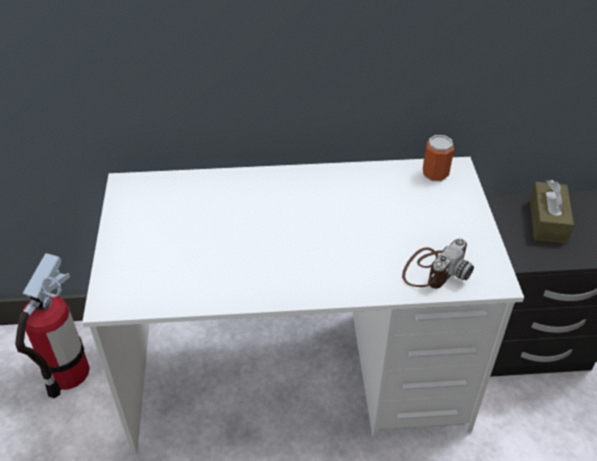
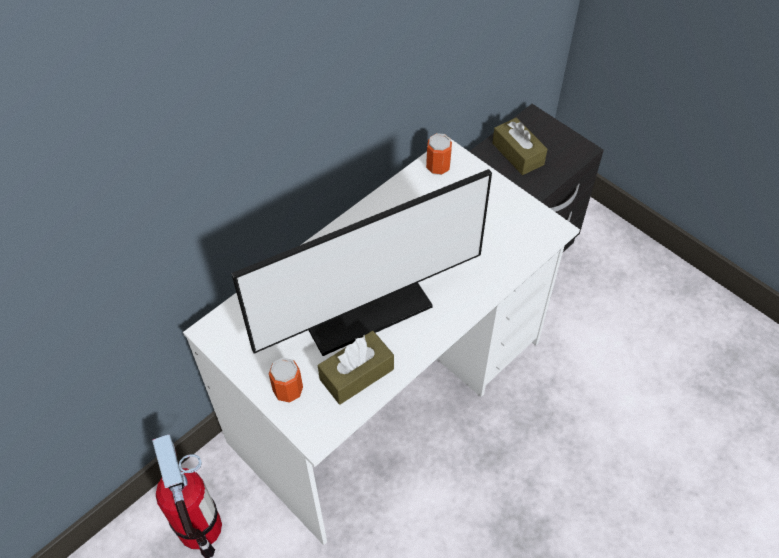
camera: 40 degrees left, 10 degrees up
camera [402,238,474,289] -> none
none -> monitor [231,169,492,356]
none -> can [269,358,303,403]
none -> brown tissue box [318,331,394,405]

